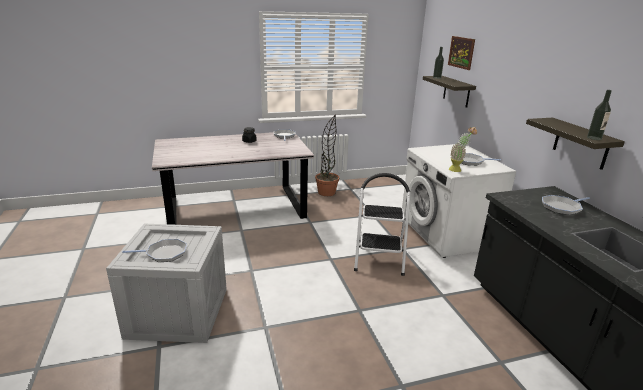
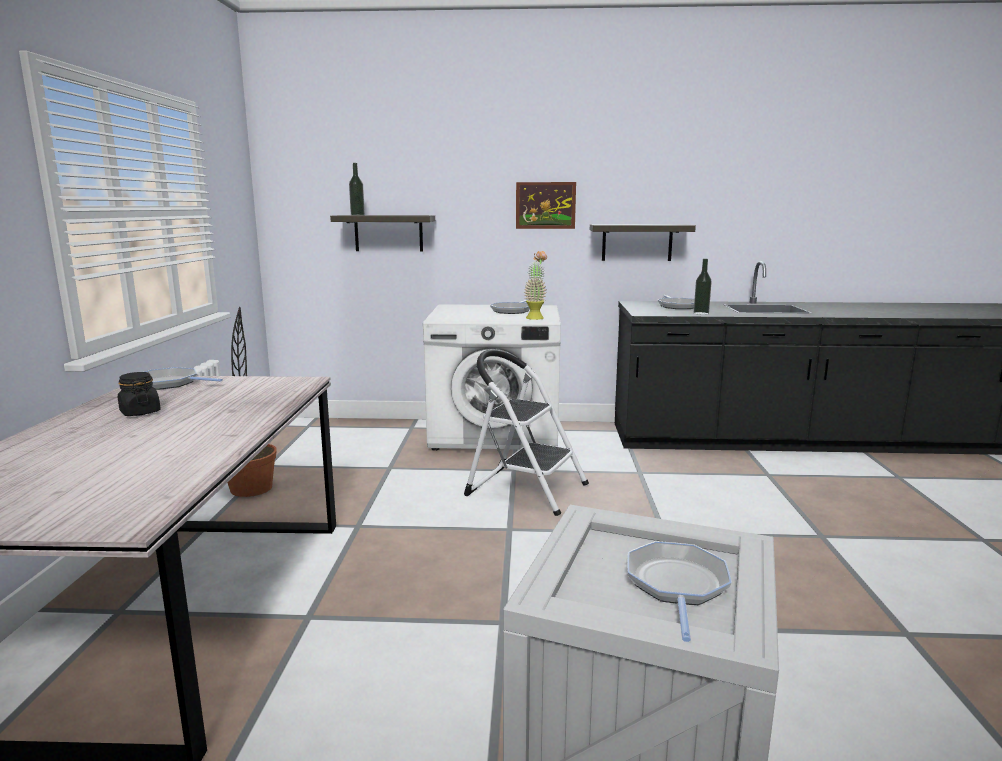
camera: 70 degrees left, 10 degrees down
picture [448,36,475,70] -> picture moved to [516,182,576,229]
bottle [587,90,612,140] -> bottle moved to [694,259,712,315]

